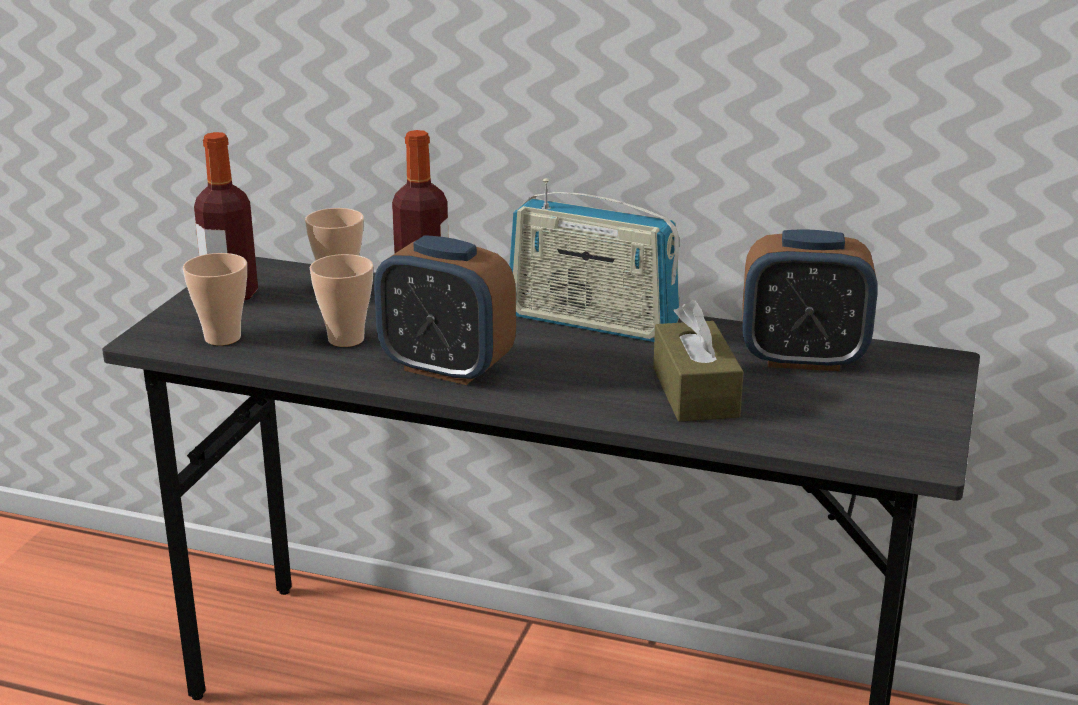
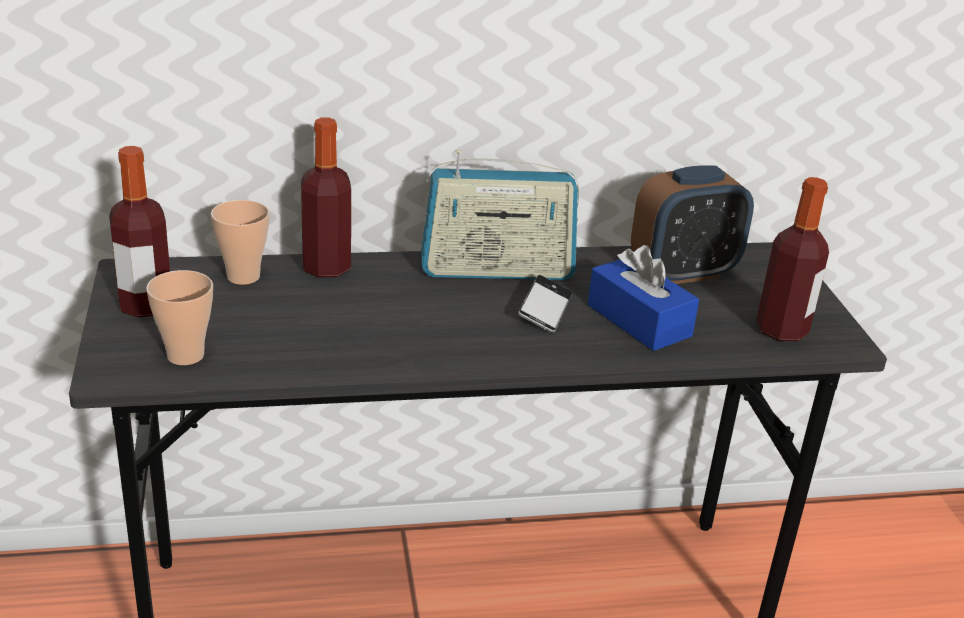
camera: 30 degrees left, 5 degrees up
cup [310,254,373,347] -> none
alarm clock [374,235,516,385] -> none
brown tissue box [653,300,744,422] -> blue tissue box [588,245,699,351]
none -> phone [518,275,572,333]
none -> bottle [756,177,829,341]

